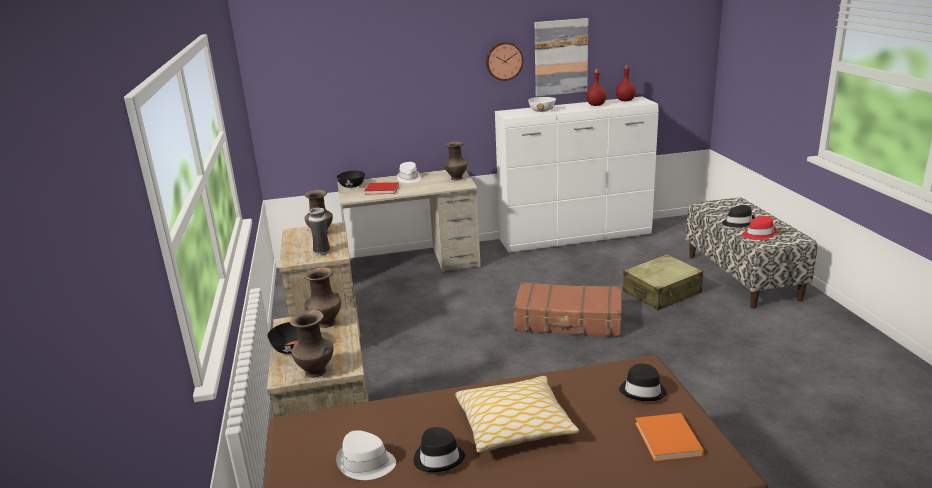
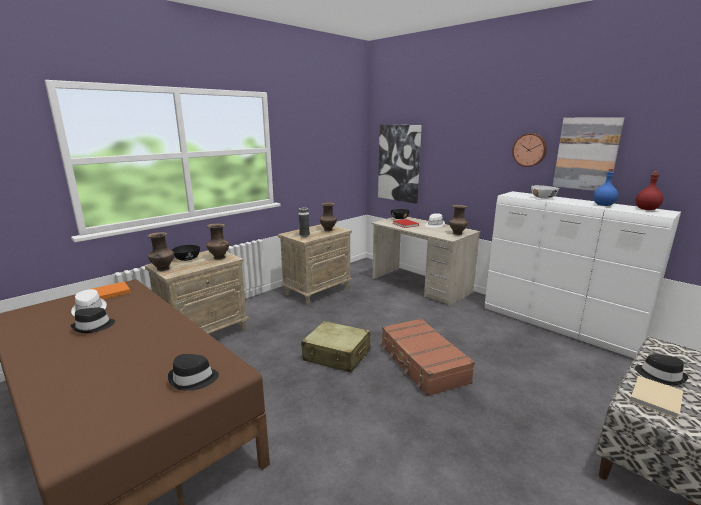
camera: 55 degrees right, 5 degrees down
pillow [456,376,580,453] -> none
red bottle [586,69,607,106] -> blue bottle [593,169,618,206]
beige suitcase [623,254,703,310] -> beige suitcase moved to [301,321,371,373]
orange book [635,413,704,461] -> orange book moved to [92,282,131,299]
red hat [742,216,777,240] -> beige book [630,376,683,419]
none -> picture [378,125,422,204]

